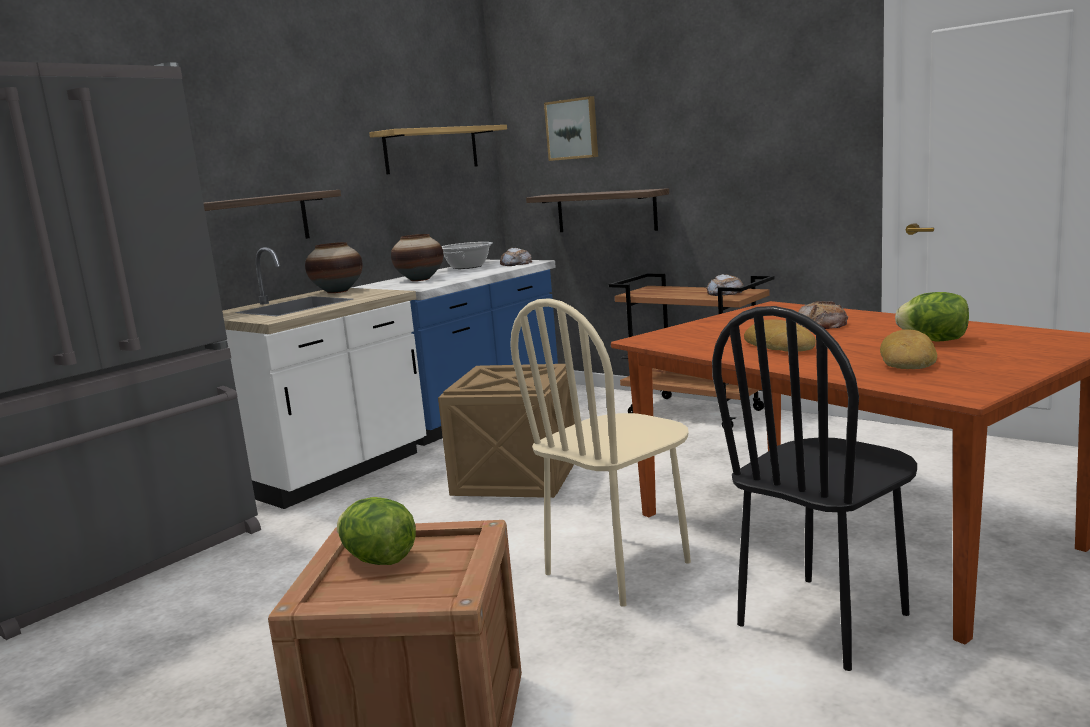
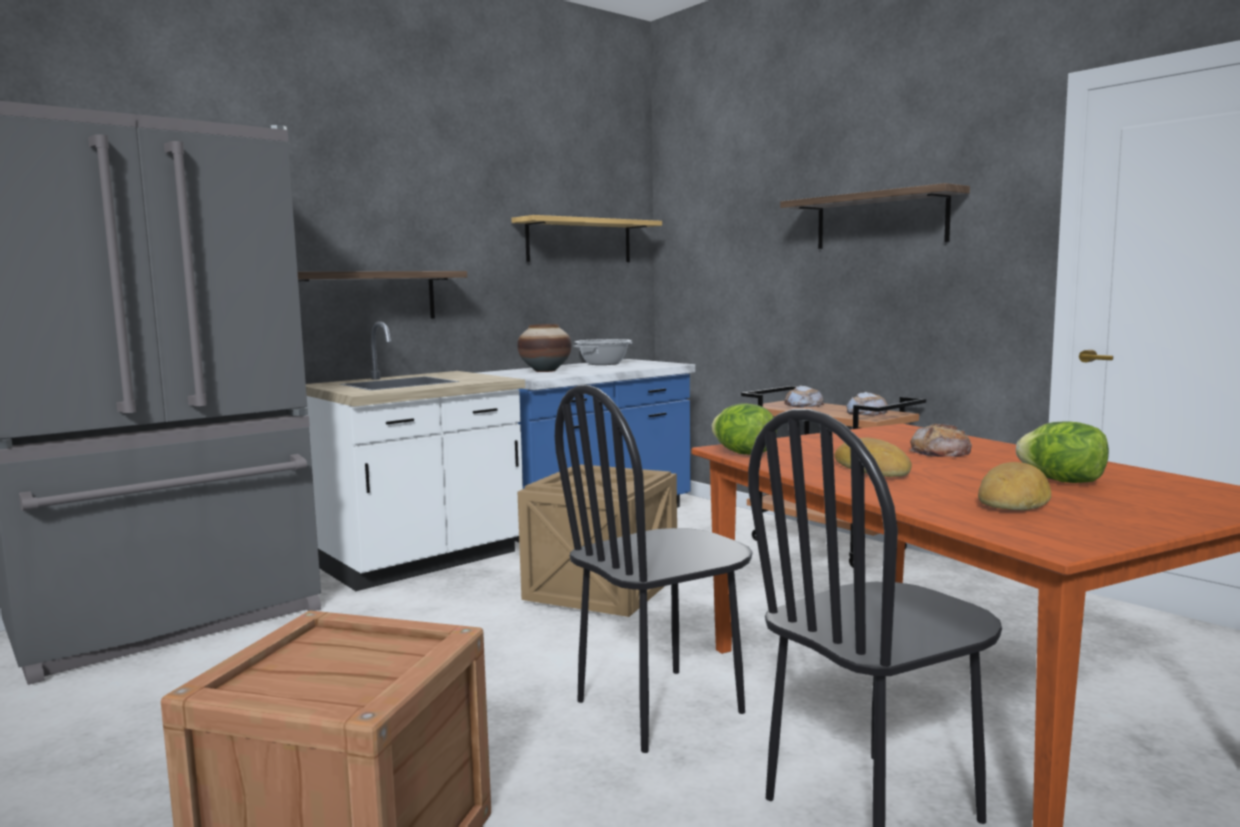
camera: 10 degrees right, 5 degrees down
vase [305,242,363,293] -> none
lettuce [337,497,416,565] -> lettuce moved to [712,403,777,455]
bread [500,248,532,266] -> bread moved to [784,385,824,408]
beige chair [510,298,691,607] -> black chair [555,385,753,753]
shelf [526,188,669,232] -> shelf moved to [780,183,970,249]
picture [544,96,598,161] -> none

